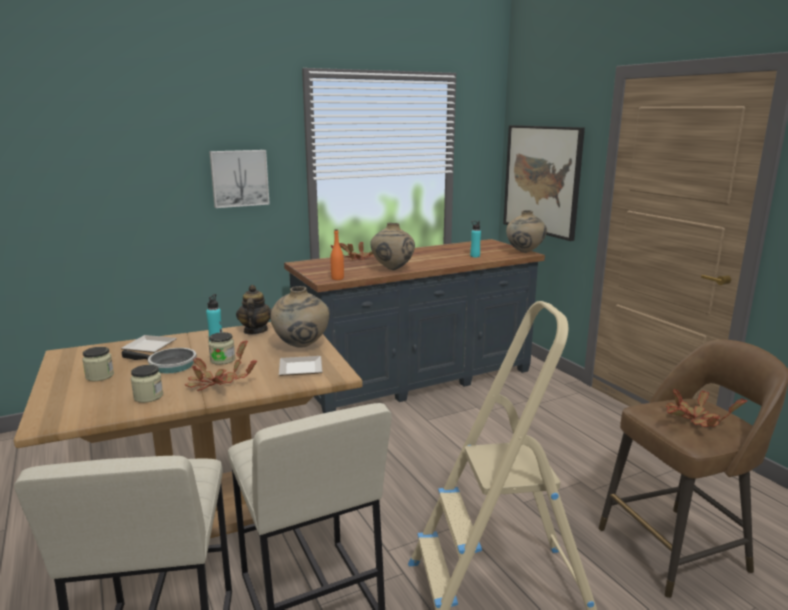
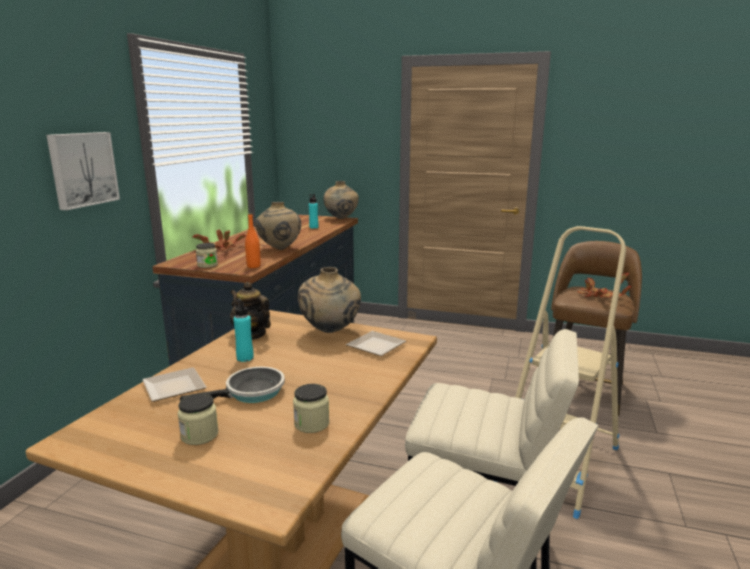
camera: 45 degrees left, 0 degrees up
potted plant [185,341,257,391] -> none
jar [208,332,235,365] -> jar moved to [196,243,218,268]
picture [503,125,585,241] -> none

